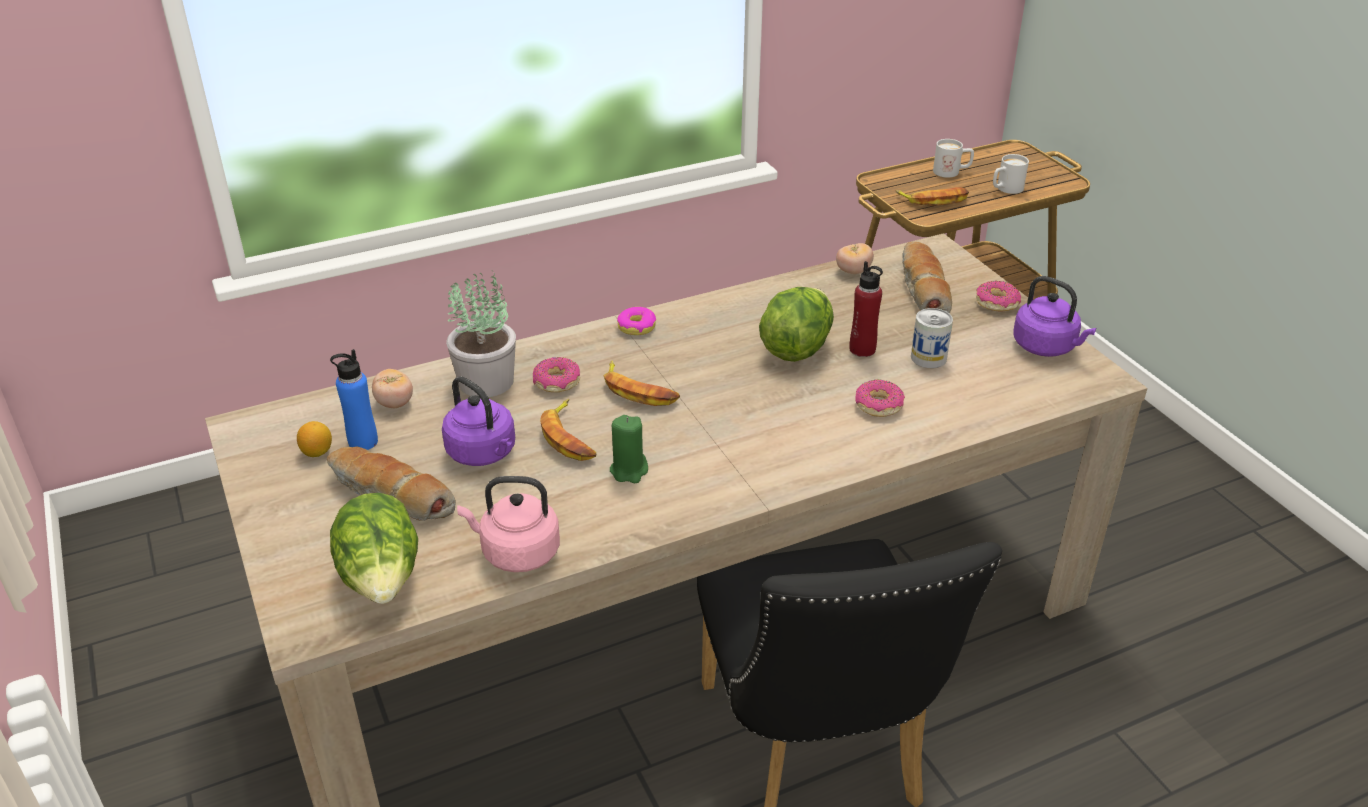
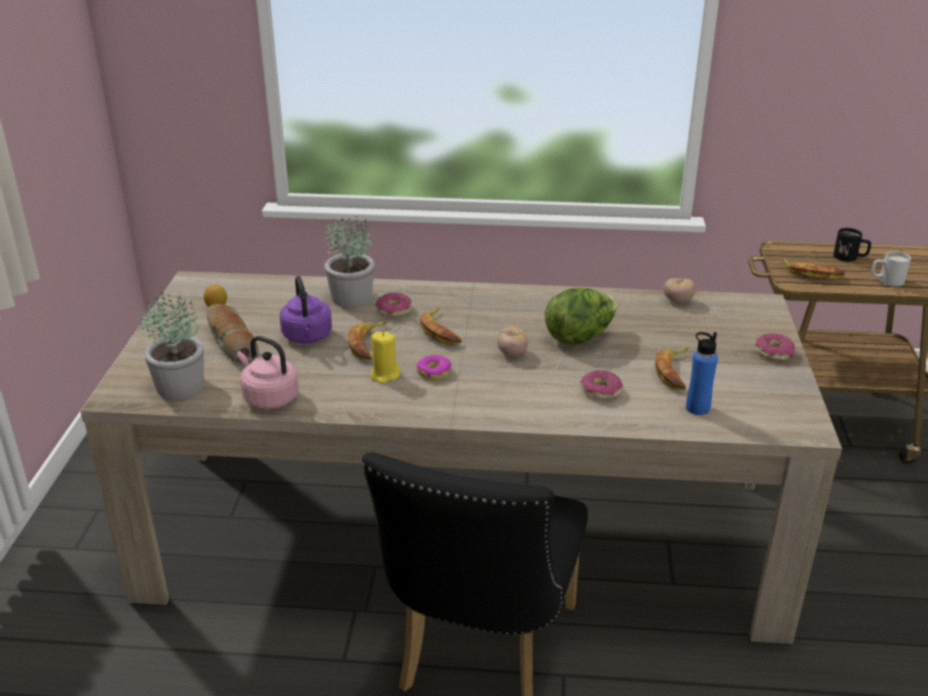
camera: 30 degrees right, 5 degrees down
blue bottle [330,349,378,450] -> blue bottle moved to [686,332,718,415]
lettuce [330,493,418,604] -> potted plant [140,291,204,399]
tomato [372,369,413,408] -> tomato moved to [497,326,528,357]
green candle [610,415,648,483] -> yellow candle [370,331,401,384]
donut [617,307,656,335] -> donut moved to [417,355,451,380]
red bottle [849,261,883,357] -> none
bread [902,242,952,313] -> none
can [911,308,953,368] -> banana [655,348,688,390]
white mug [933,139,974,178] -> black mug [833,228,871,262]
purple kettle [1013,276,1096,357] -> none

